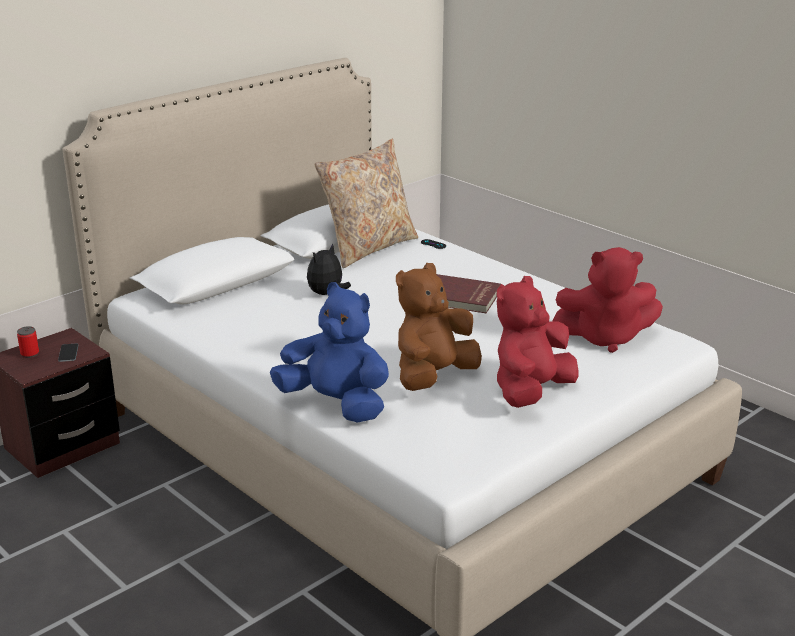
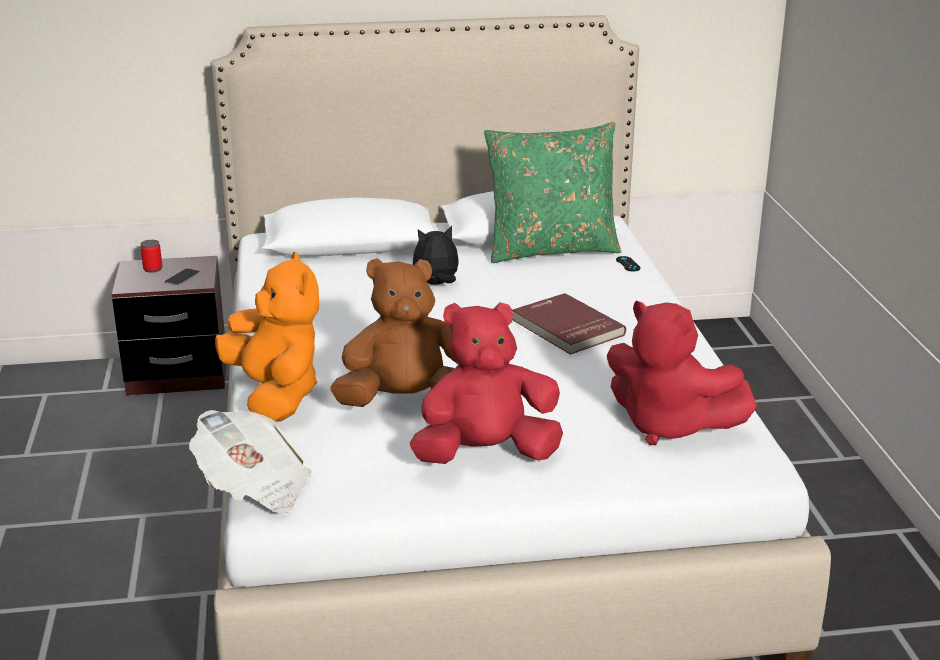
camera: 35 degrees right, 0 degrees up
blue plush toy [270,282,389,423] -> orange plush toy [215,252,319,421]
beige pillow [314,139,418,268] -> green pillow [484,122,621,263]
none -> newspaper [189,410,312,514]

